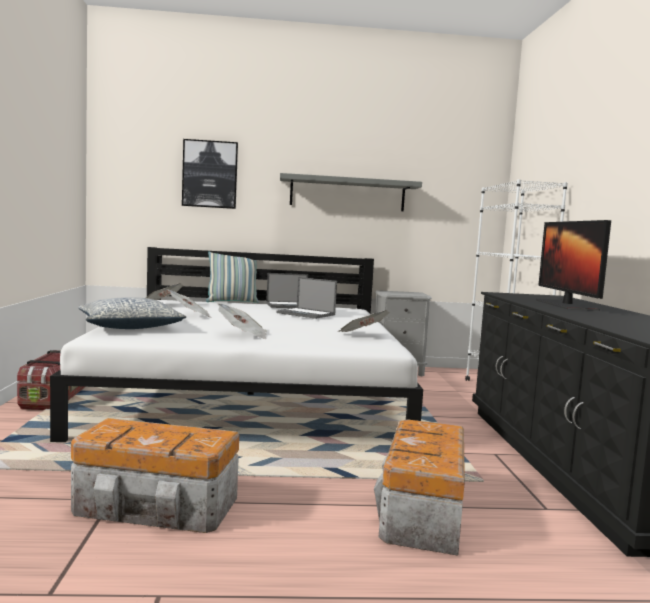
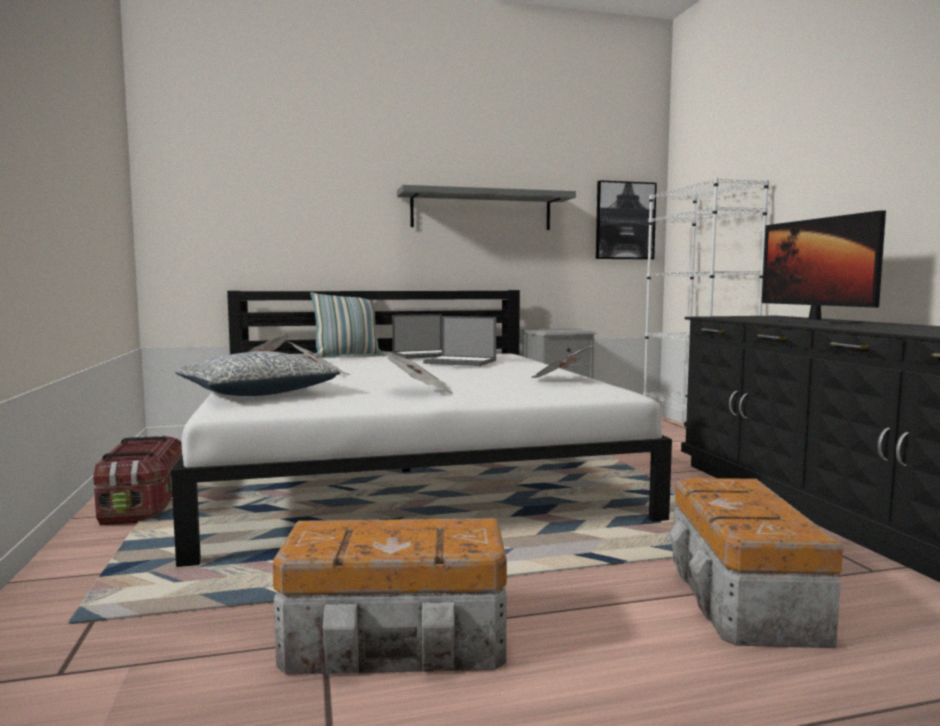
camera: 10 degrees left, 0 degrees up
picture [182,139,238,209] -> picture moved to [596,180,657,260]

